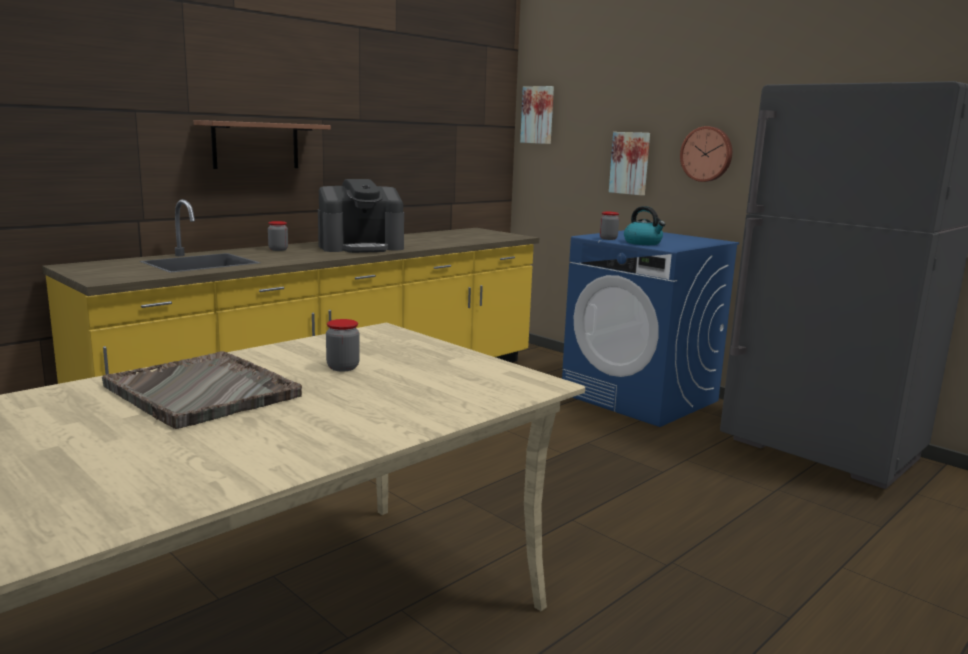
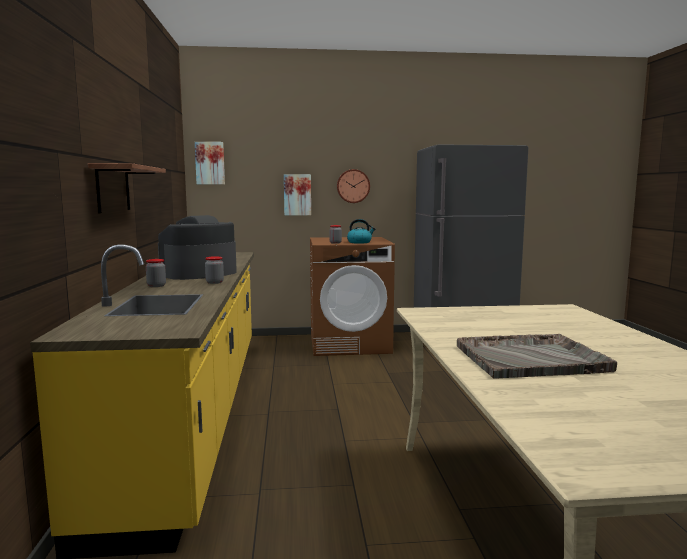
camera: 50 degrees left, 5 degrees down
coffee machine [318,179,404,253] -> coffee machine turned 150 degrees counterclockwise [158,215,237,280]
jar [326,319,360,372] -> jar moved to [205,256,224,284]
blue washing machine [562,230,739,427] -> brown washing machine [310,237,395,356]

